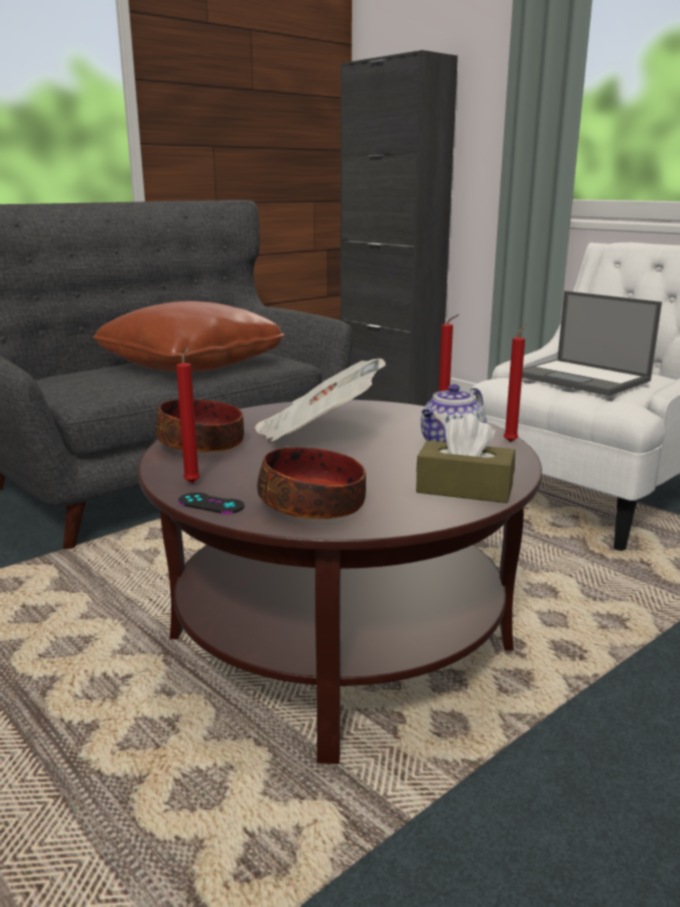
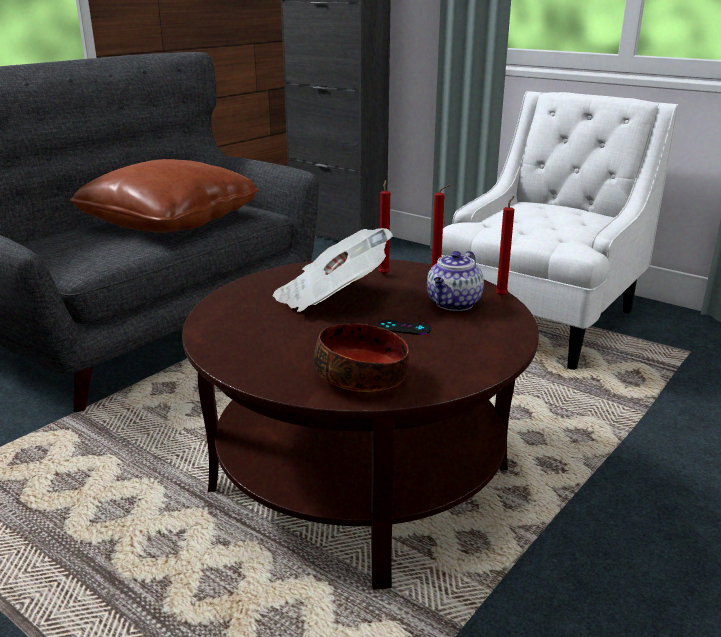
camera: 10 degrees left, 5 degrees up
bowl [155,399,244,452] -> none
red candle [176,348,200,483] -> red candle moved to [378,180,390,275]
black game controller [178,492,245,514] -> black game controller moved to [377,320,431,335]
brown tissue box [416,414,515,503] -> none
laptop [522,291,662,396] -> none

